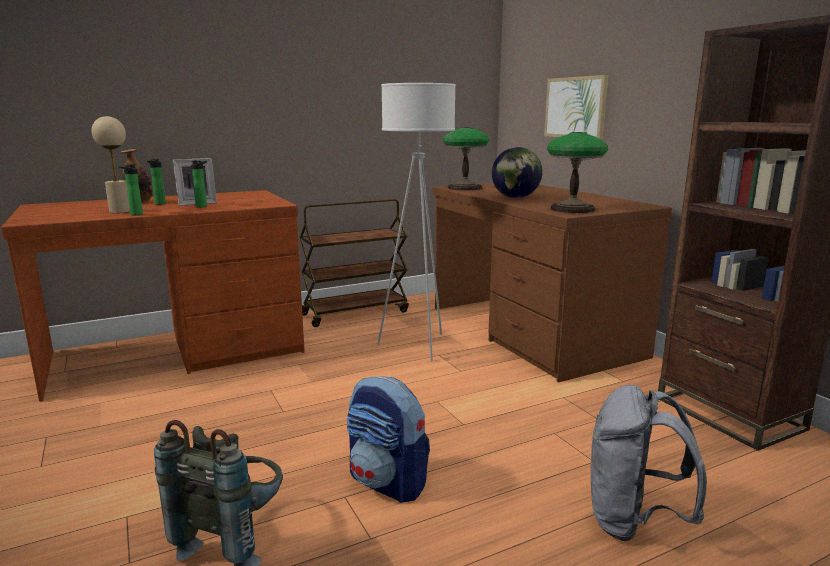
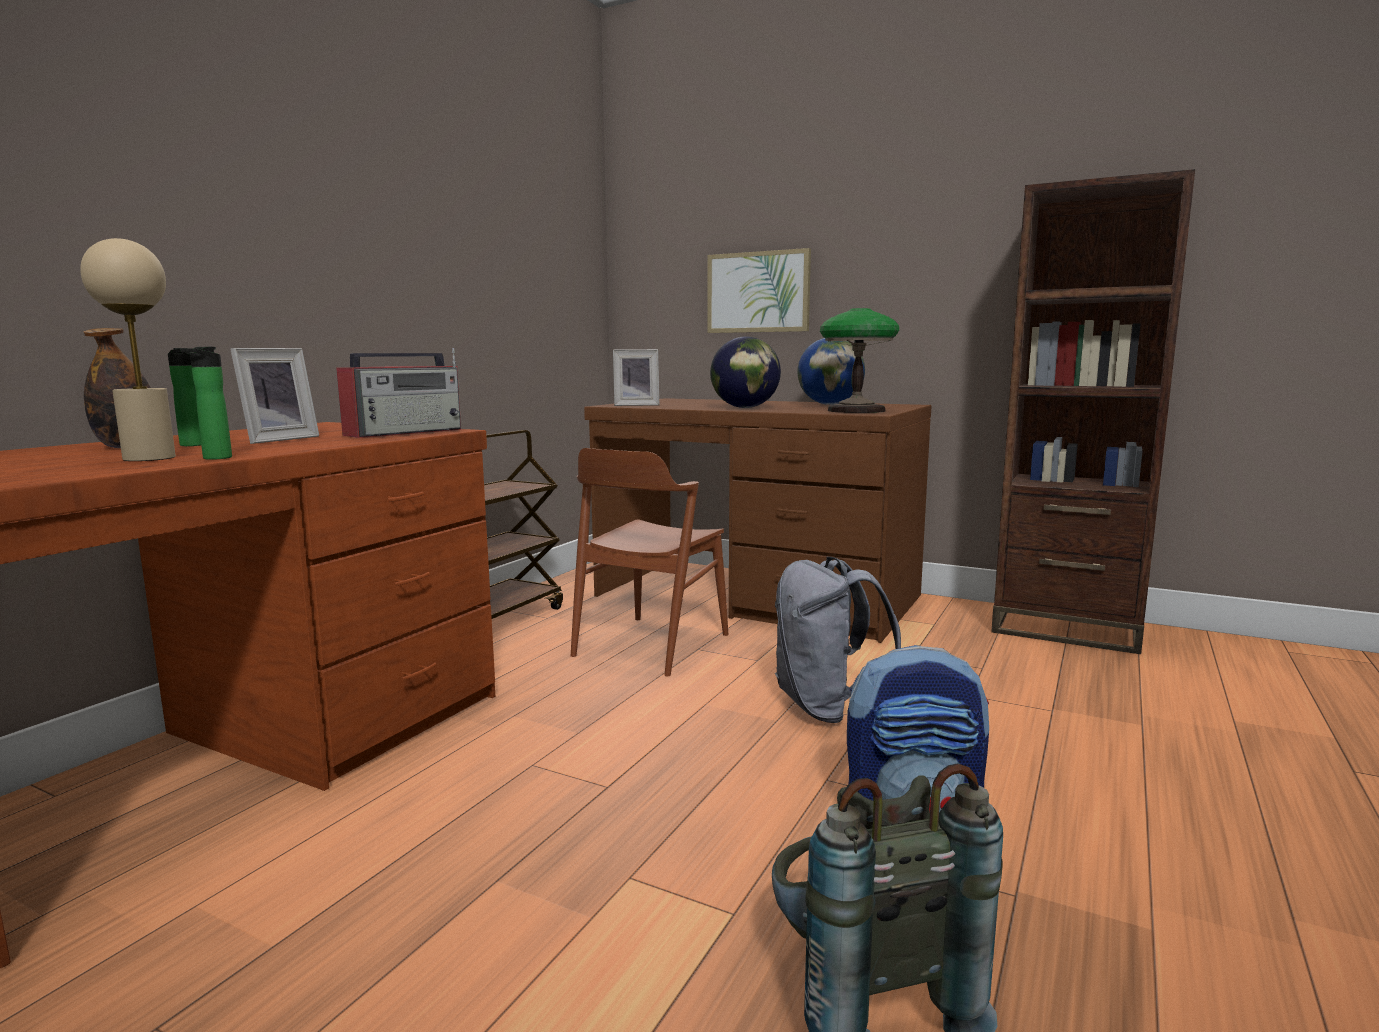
camera: 35 degrees left, 5 degrees down
bottle [191,160,207,207] -> none
white floor lamp [378,83,456,362] -> brown chair [571,448,728,677]
table lamp [443,127,489,191] -> picture frame [613,349,659,406]
grey backpack [591,385,707,541] -> grey backpack moved to [775,557,901,723]
none -> radio [336,348,461,438]
none -> globe [798,338,865,405]

